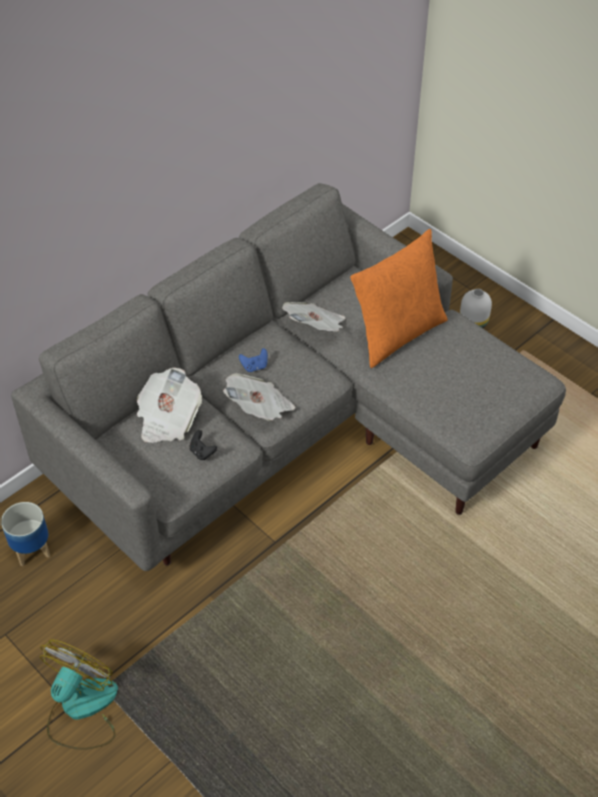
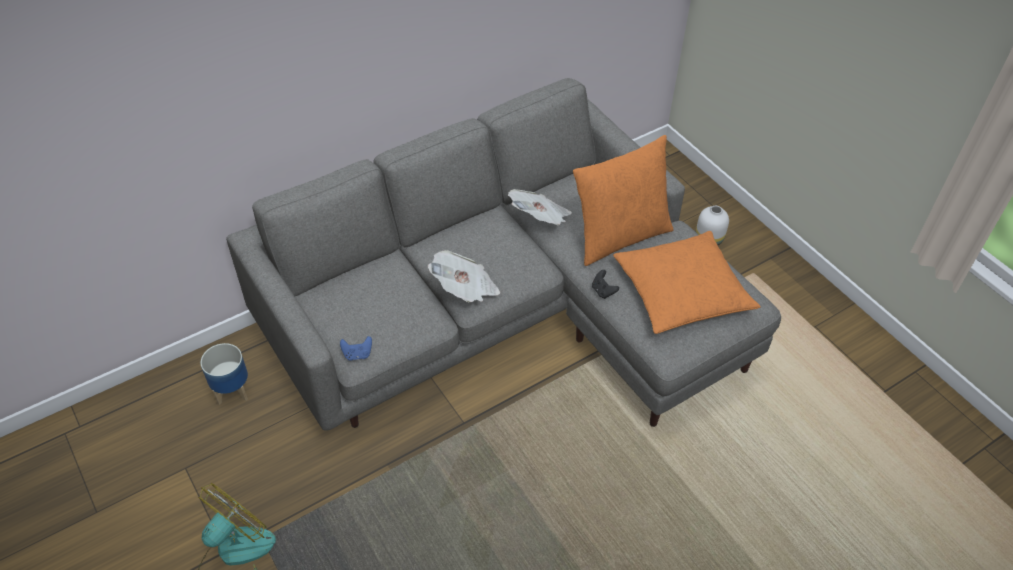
camera: 10 degrees right, 0 degrees up
newspaper [137,368,202,443] -> none
black game controller [189,430,217,460] -> black game controller moved to [592,270,619,299]
blue game controller [239,348,268,372] -> blue game controller moved to [340,336,372,361]
none -> orange pillow [613,231,761,334]

